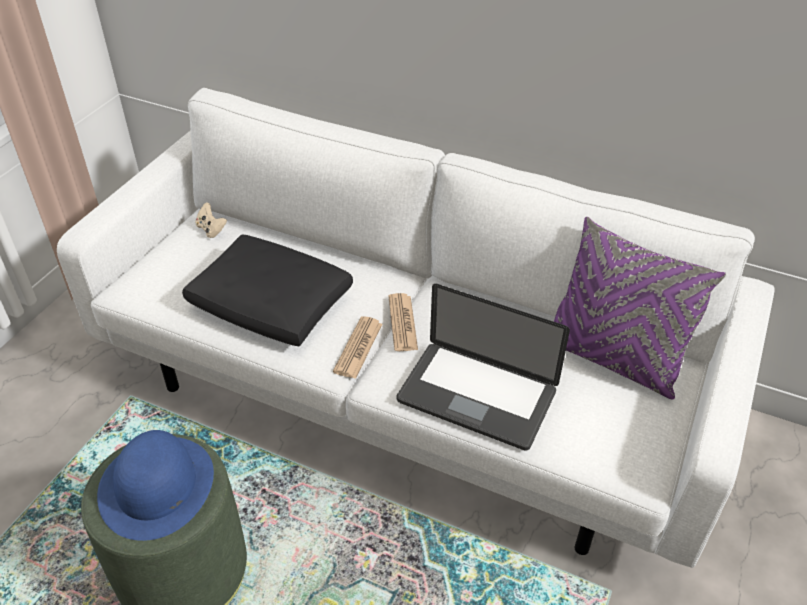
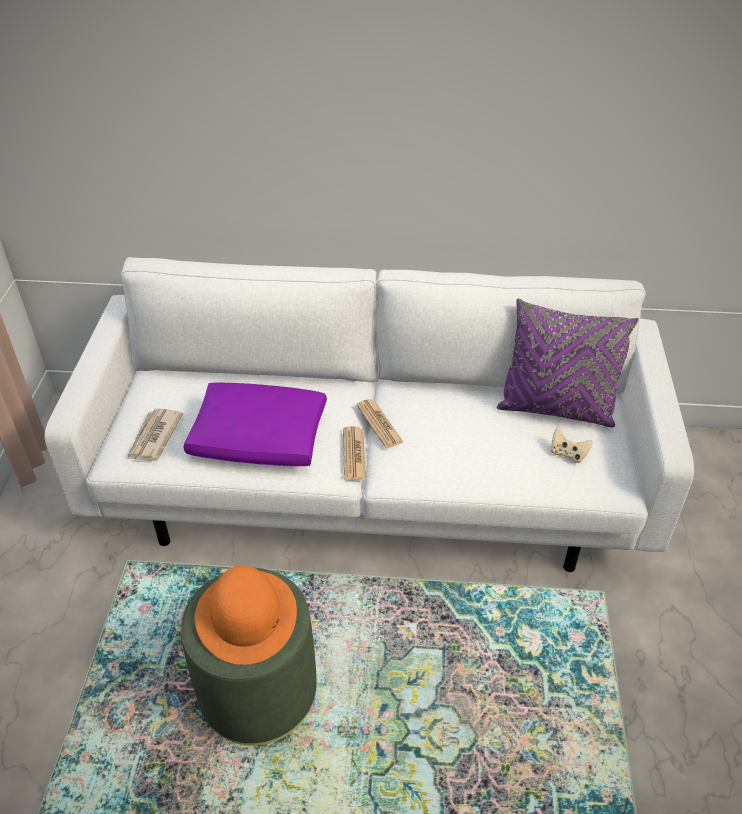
camera: 20 degrees left, 0 degrees up
blue hat [97,430,214,541] -> orange hat [195,566,297,665]
black pillow [182,234,353,346] -> purple pillow [183,383,327,466]
beige game controller [195,202,227,238] -> beige game controller moved to [551,428,592,463]
laptop [396,284,570,451] -> none
none -> newspaper [127,408,183,461]

